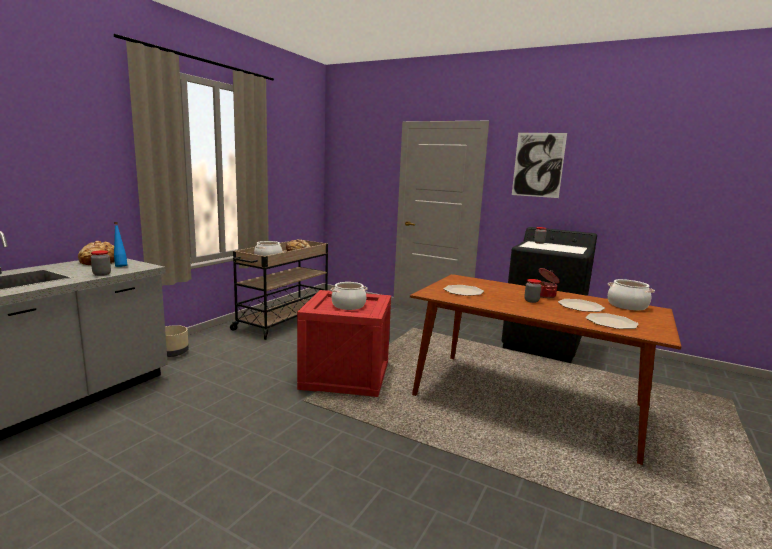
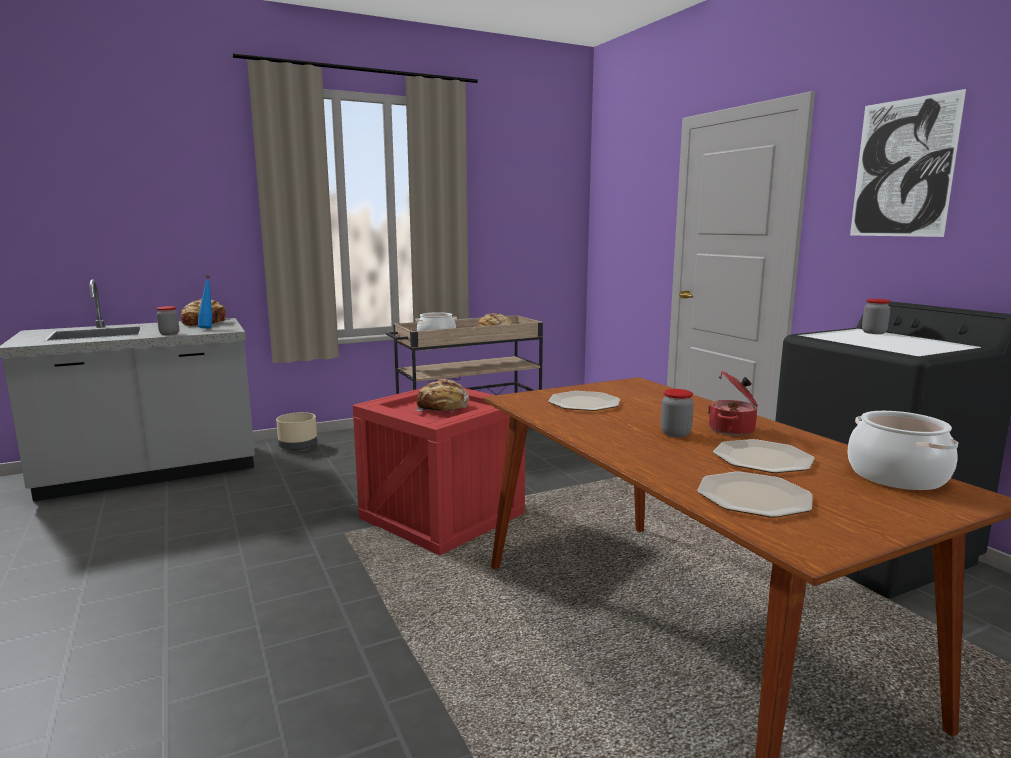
camera: 35 degrees right, 0 degrees up
cooking pot [331,282,367,310] -> bread [416,378,469,412]

